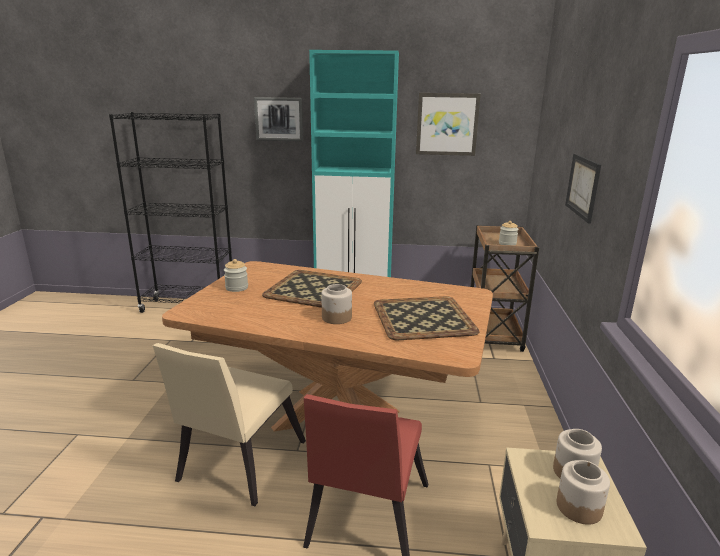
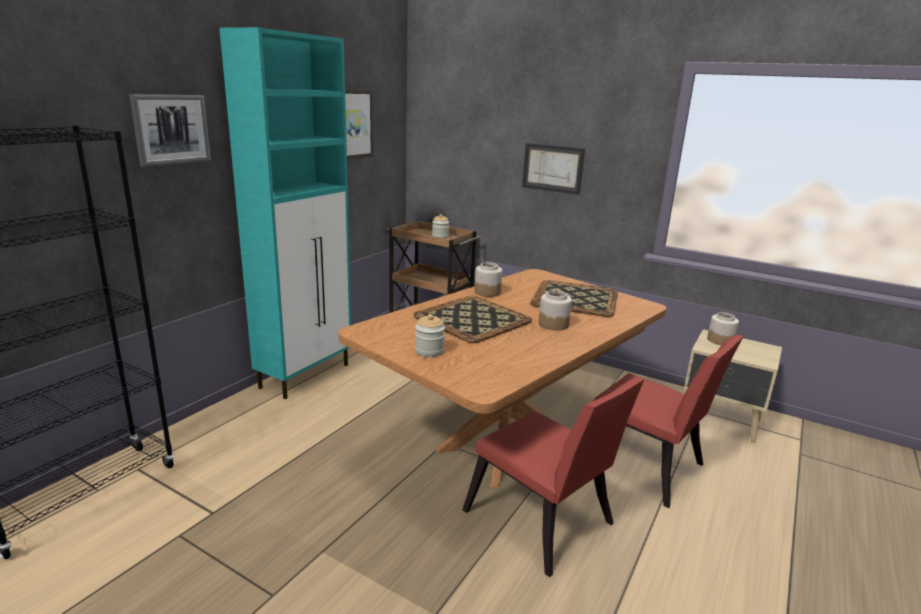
camera: 65 degrees left, 0 degrees up
beige chair [153,343,306,506] -> red chair [462,377,644,577]
jar [557,460,610,525] -> jar moved to [474,262,502,297]

